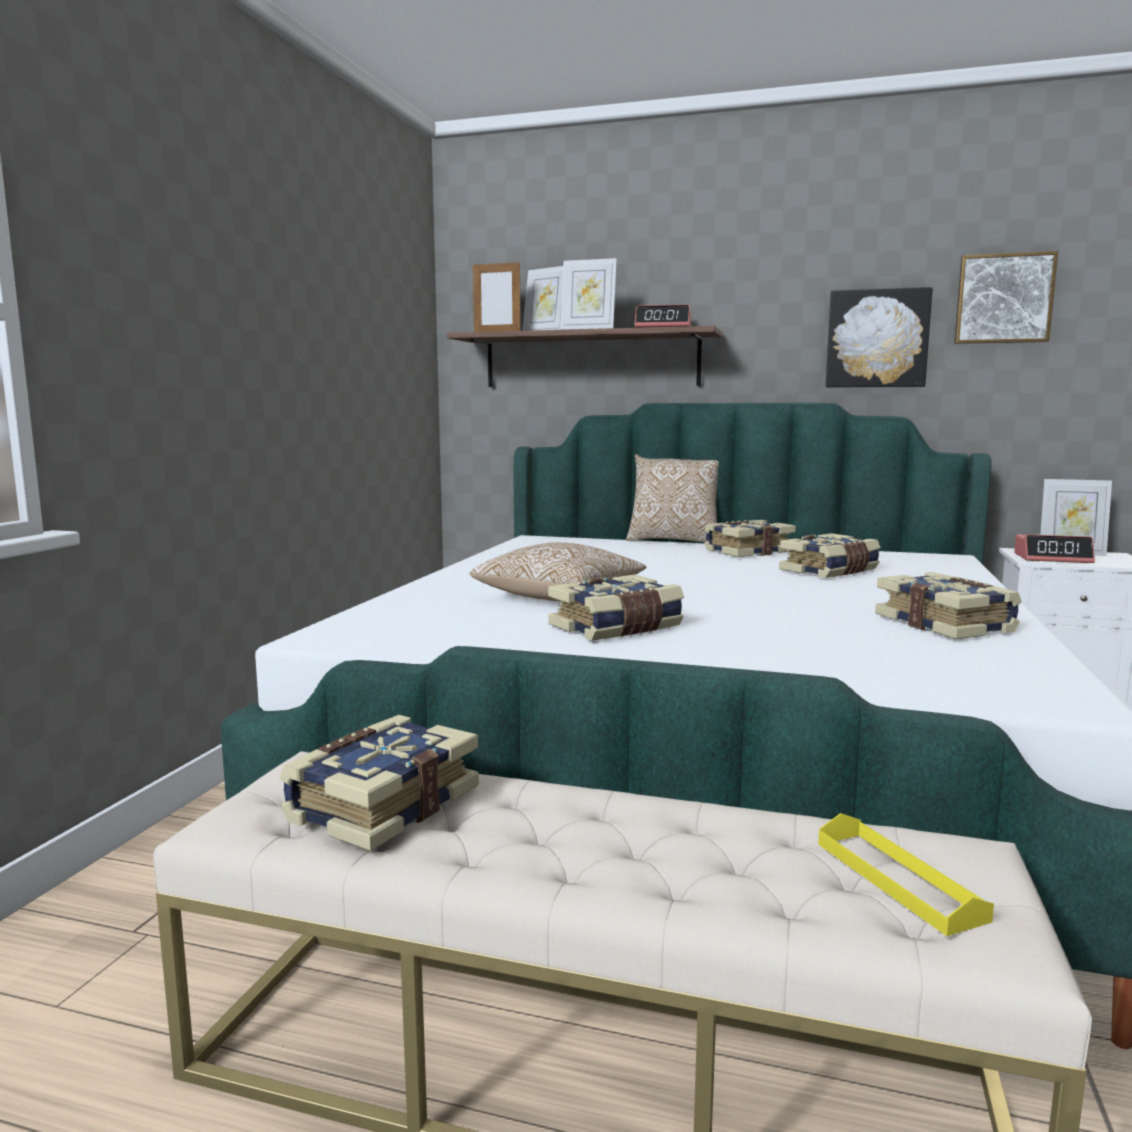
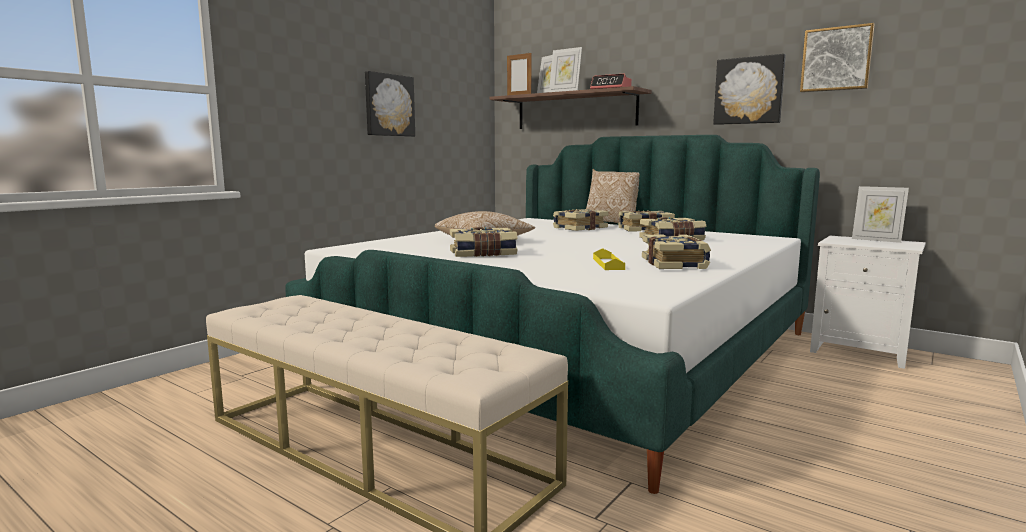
camera: 20 degrees right, 0 degrees up
book [279,715,479,851] -> book moved to [553,209,608,231]
yellow tray [818,813,994,936] -> yellow tray moved to [593,248,625,270]
alarm clock [1014,534,1095,563] -> none
none -> picture [365,71,415,137]

